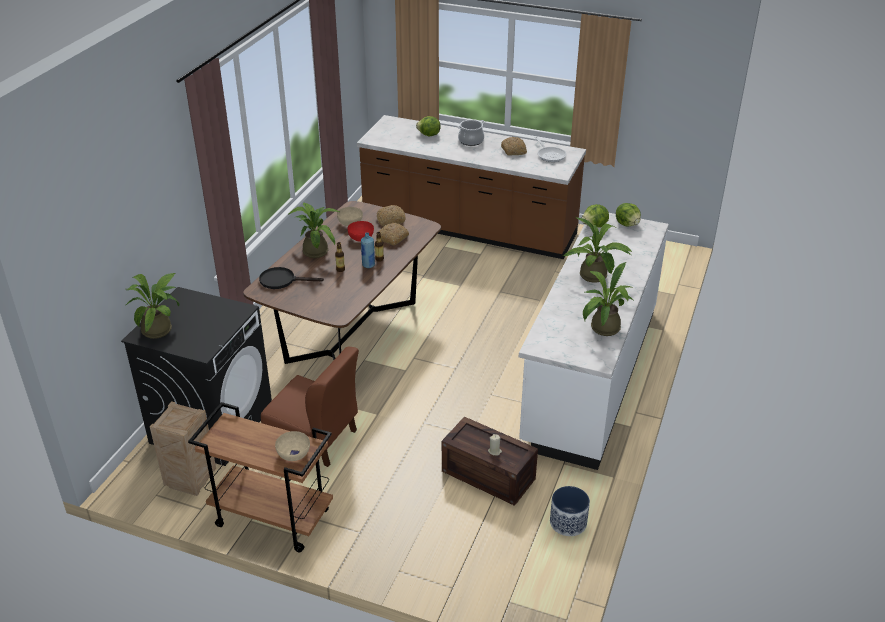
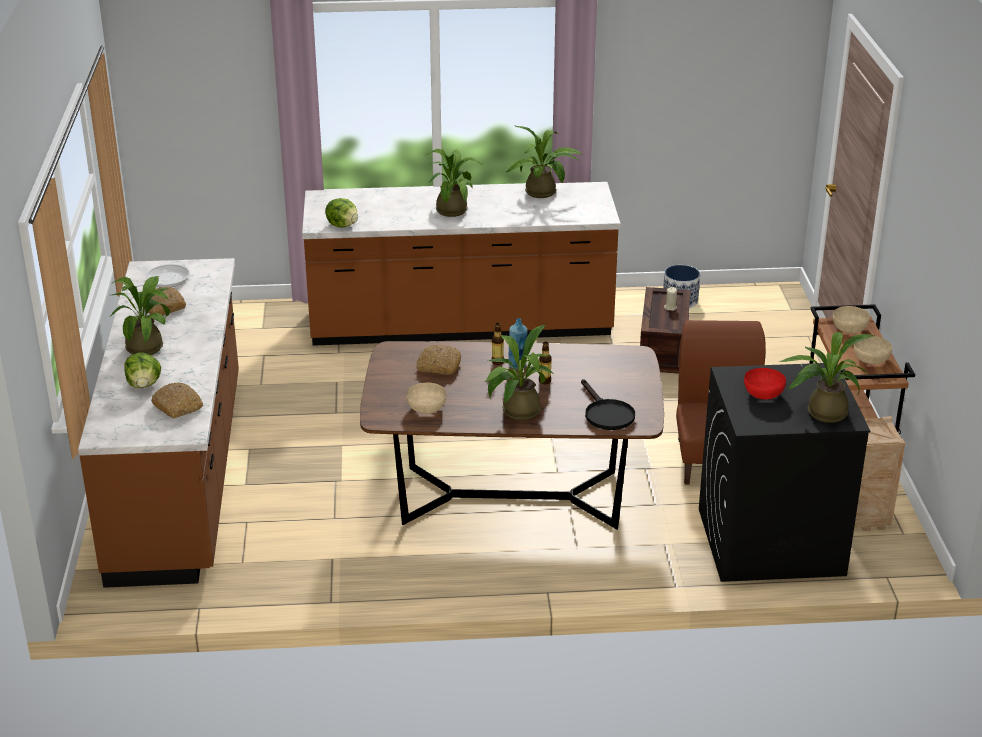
camera: 115 degrees left, 5 degrees down
red bowl [348,221,374,242] -> red bowl moved to [744,368,786,400]
bread [377,205,406,226] -> bread moved to [151,382,203,419]
cooking pot [458,120,485,146] -> potted plant [109,276,170,355]
white counter [519,213,669,470] -> brown counter [302,182,621,346]
lettuce [616,203,641,226] -> none
none -> beige bowl [854,336,892,364]

